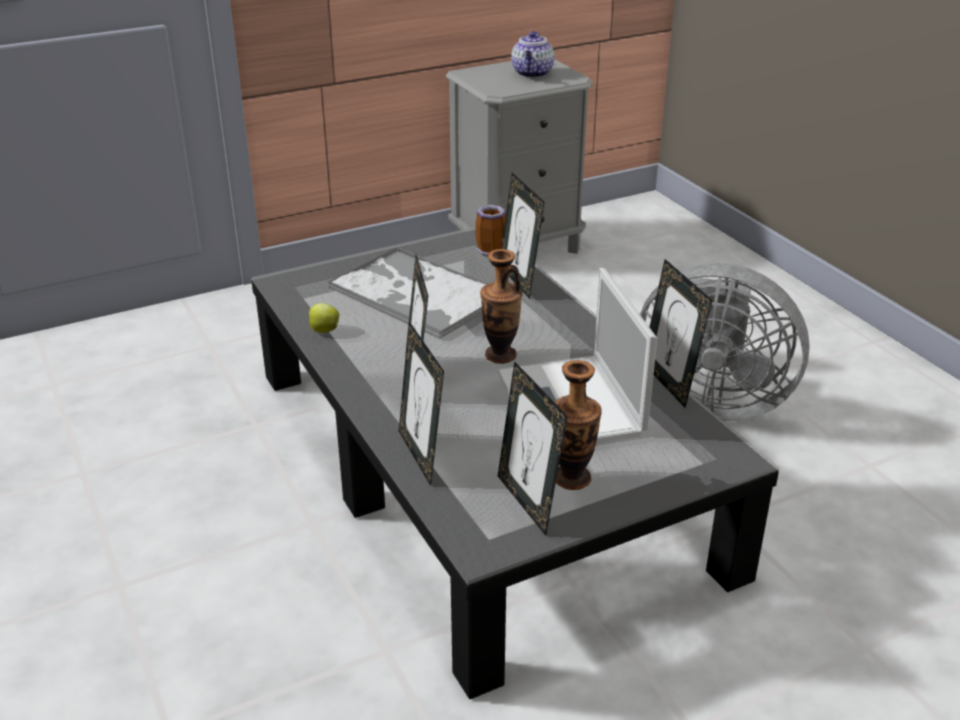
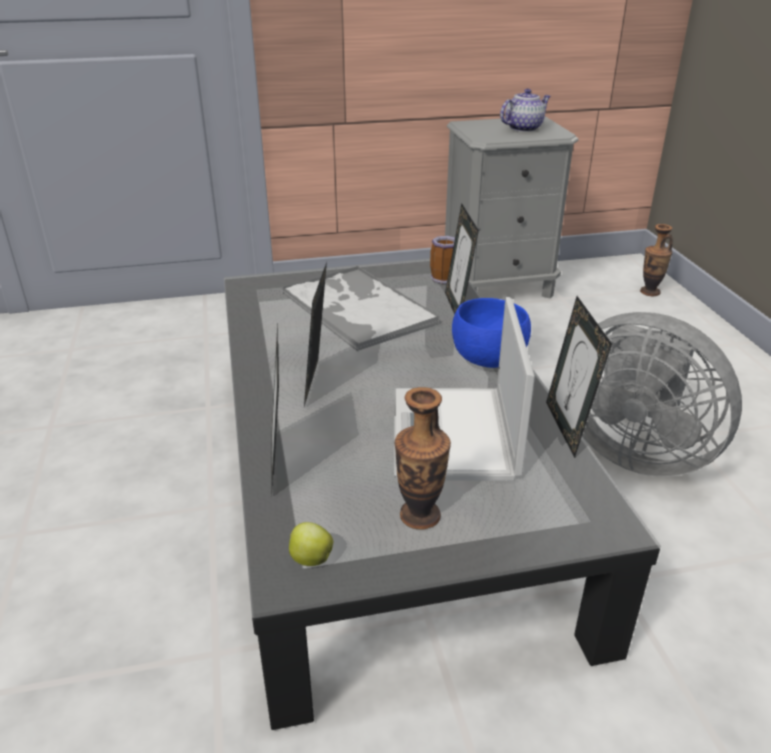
camera: 15 degrees right, 0 degrees up
apple [307,303,339,333] -> apple moved to [289,522,333,566]
vase [480,249,523,364] -> vase moved to [640,224,673,296]
picture frame [498,361,568,536] -> none
teapot [511,31,555,78] -> teapot turned 150 degrees counterclockwise [500,88,551,132]
none -> blue bowl [452,298,531,368]

